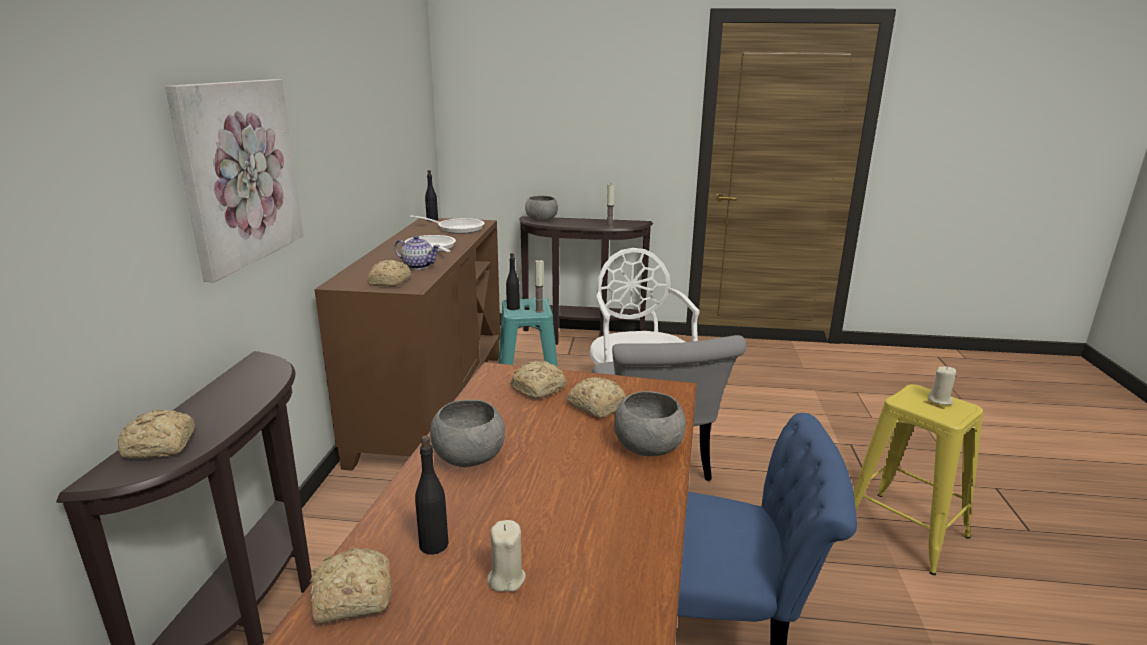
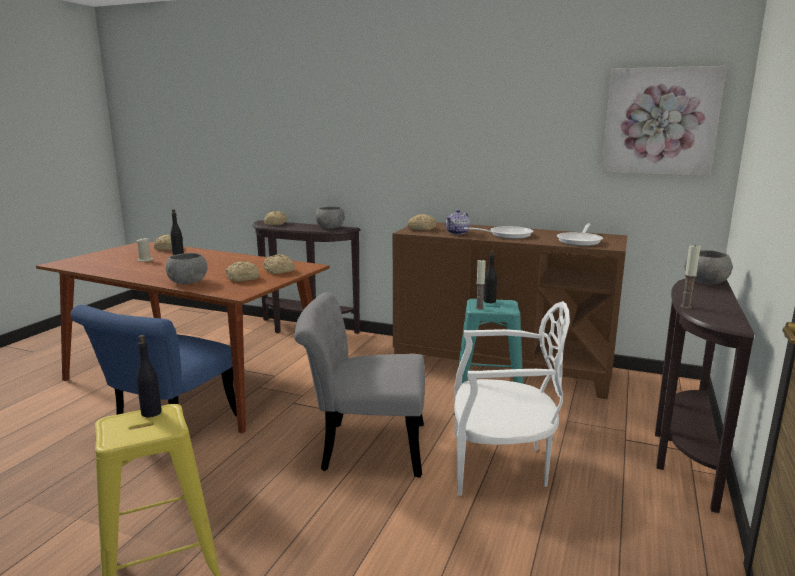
camera: 105 degrees right, 5 degrees down
picture [165,79,304,282] -> picture moved to [601,66,726,176]
black bottle [425,170,438,221] -> black bottle moved to [137,335,162,417]
grey bowl [430,400,505,467] -> grey bowl moved to [315,207,345,229]
beige candle [928,366,956,405] -> none

